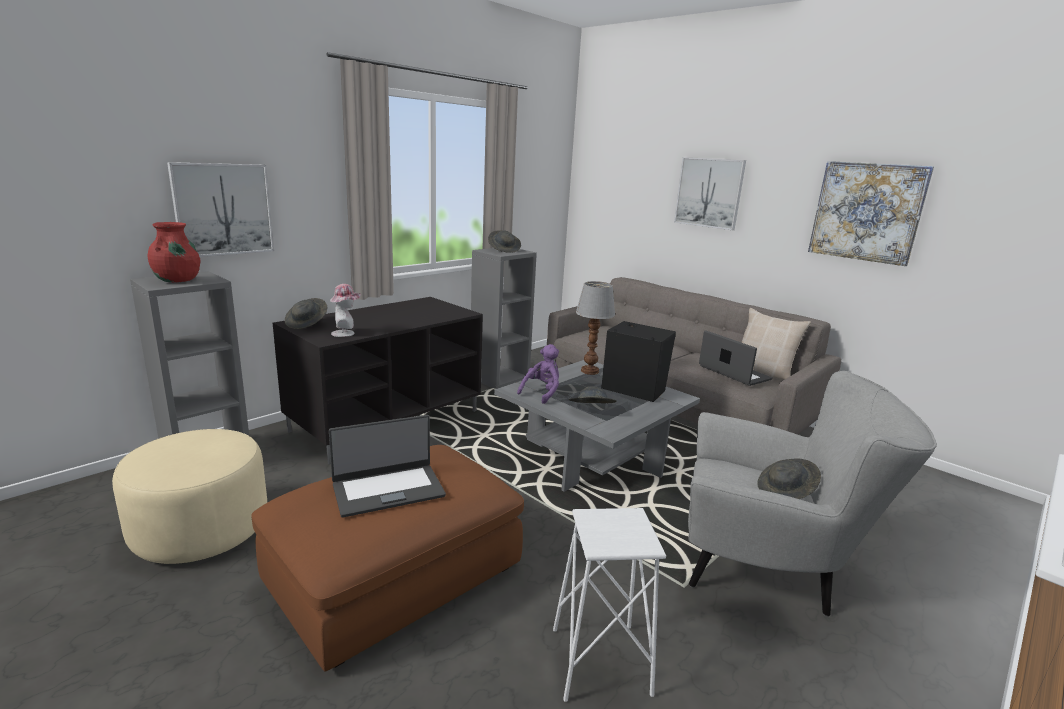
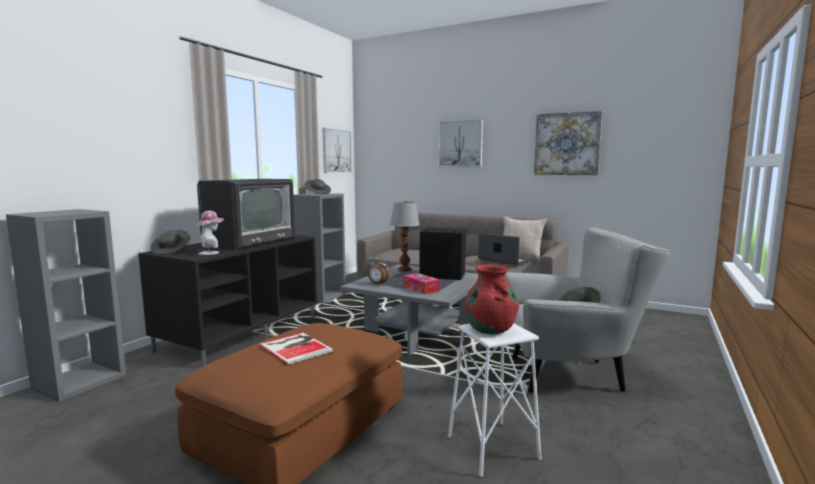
camera: 15 degrees left, 10 degrees down
beige ottoman [112,429,267,564] -> none
red vase [148,222,201,282] -> red vase moved to [465,264,519,334]
picture [167,162,274,257] -> picture moved to [322,128,352,173]
laptop [329,415,446,518] -> book [260,333,333,365]
purple plush toy [517,344,559,404] -> alarm clock [368,255,391,284]
grey hat [569,386,617,403] -> tissue box [404,273,440,294]
none -> television [197,179,295,251]

